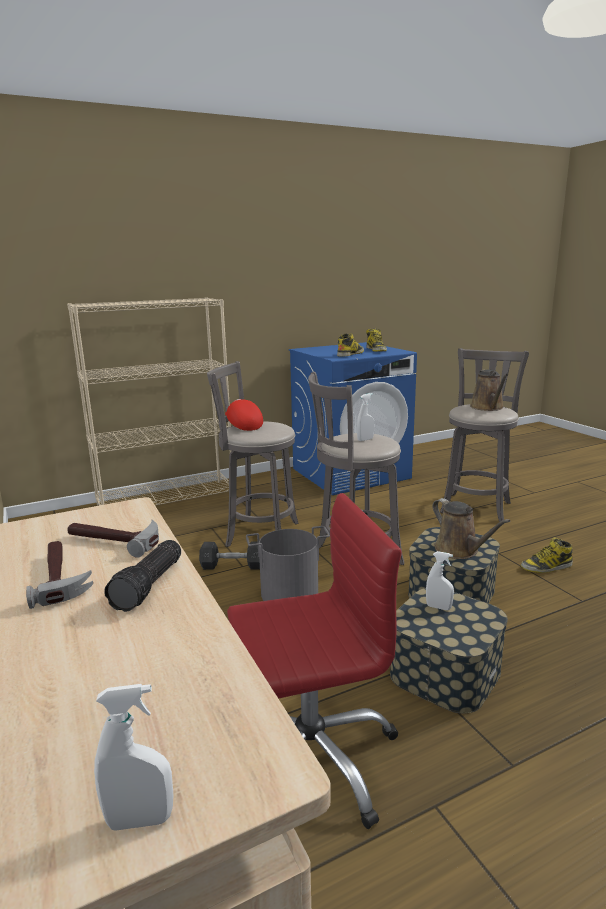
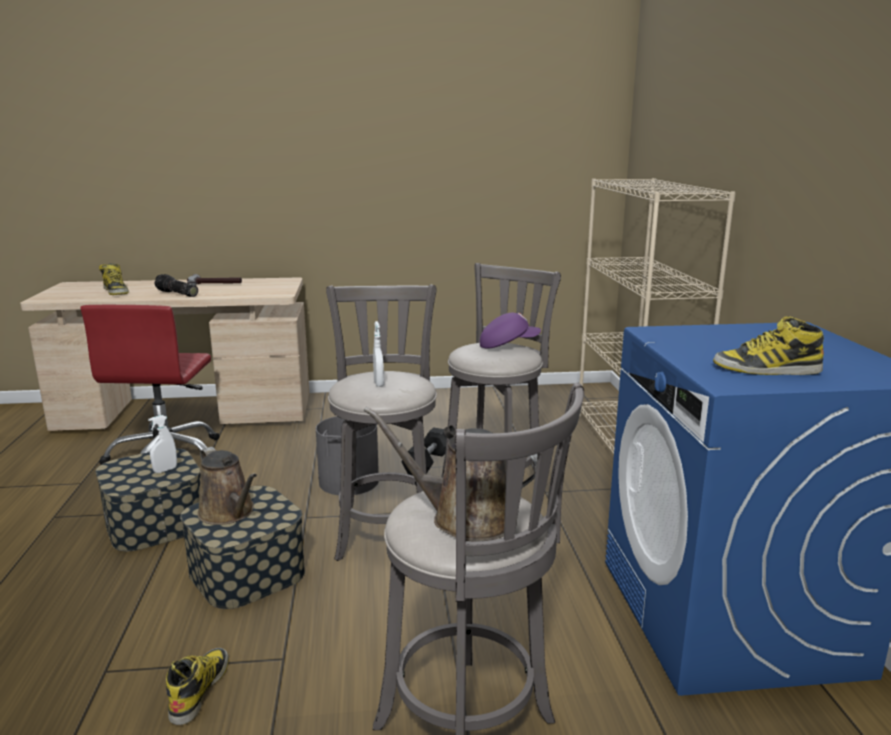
camera: 110 degrees right, 0 degrees up
hammer [67,520,159,558] -> none
white spray bottle [94,684,174,831] -> none
red cap [225,399,263,431] -> purple cap [480,313,541,349]
boot [337,333,364,357] -> boot moved to [99,263,129,295]
brown watering can [432,498,510,559] -> brown watering can turned 120 degrees counterclockwise [197,447,257,525]

